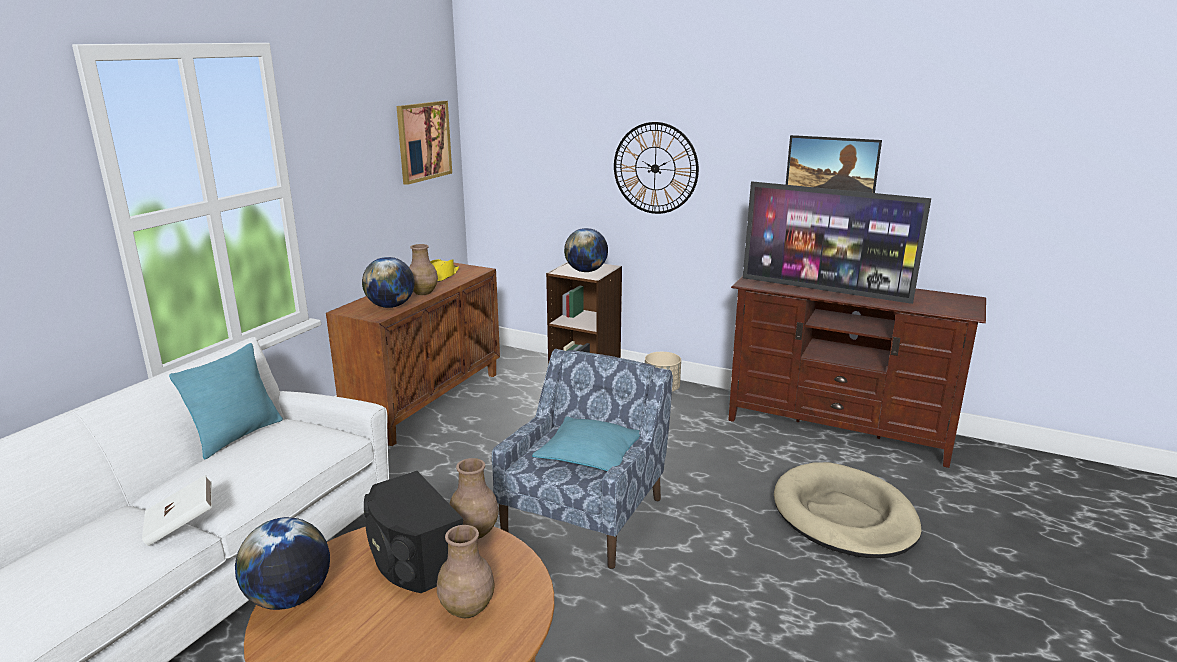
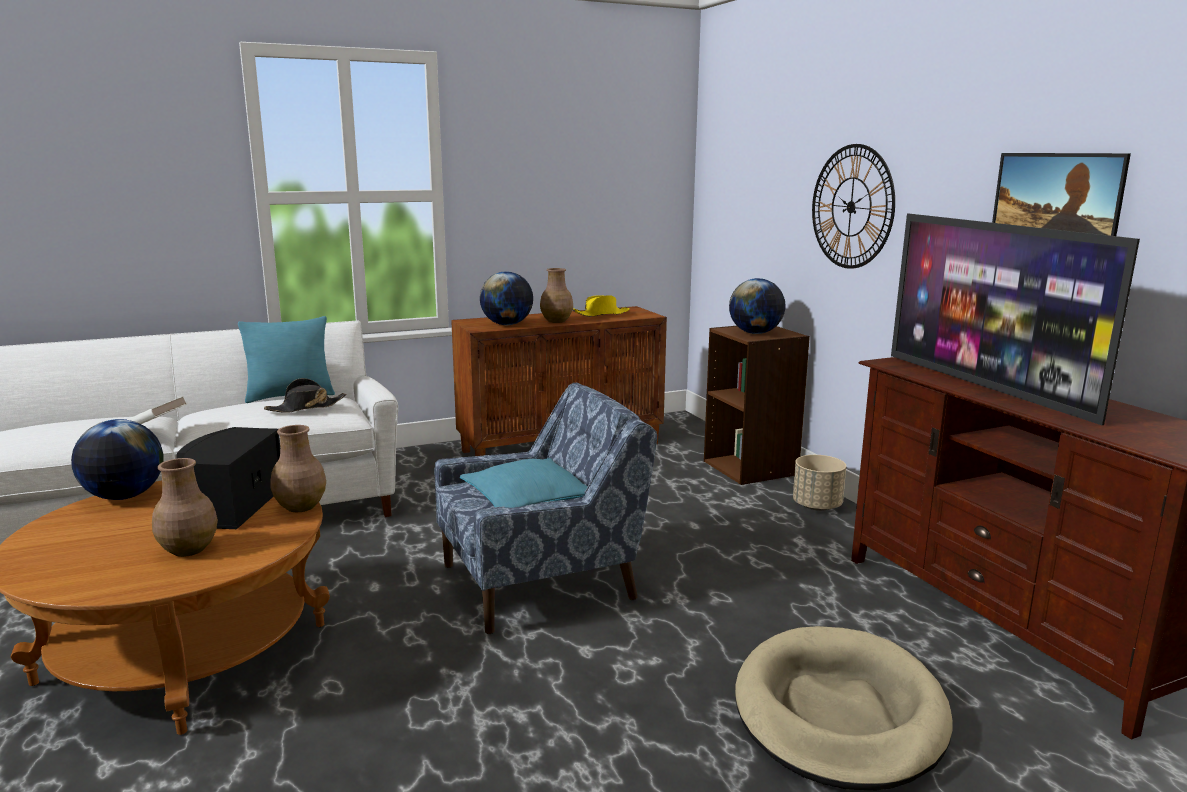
camera: 40 degrees right, 5 degrees down
picture [397,101,452,185] -> none
none -> black hat [264,378,346,413]

